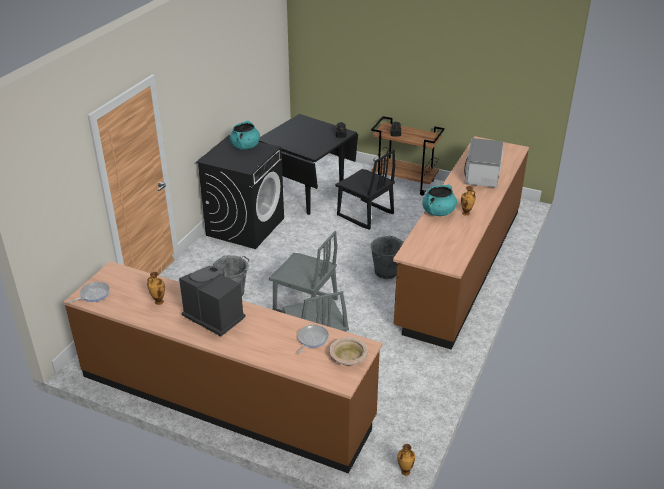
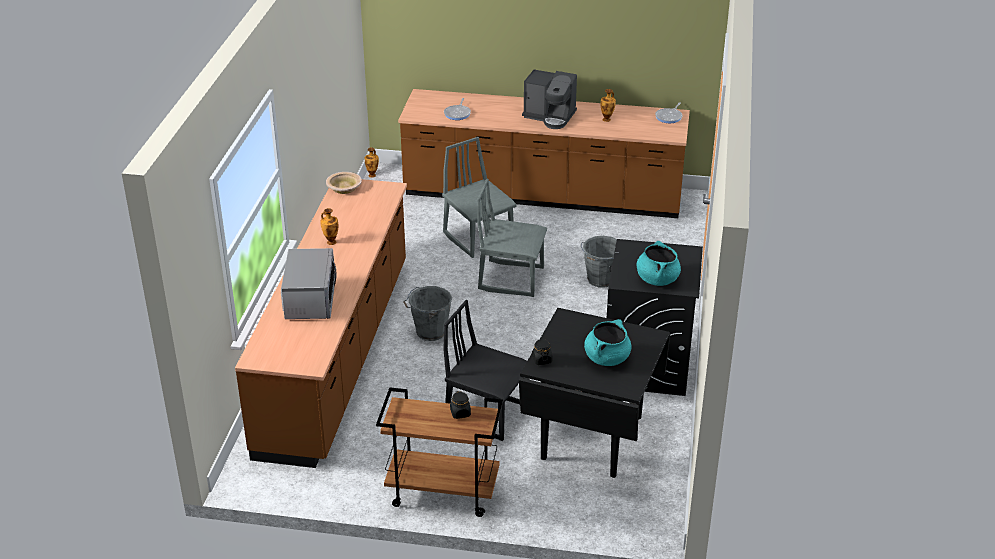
camera: 165 degrees right, 0 degrees up
beige bowl [329,337,368,366] -> beige bowl moved to [326,172,362,194]
turquoise cooking pot [422,185,457,216] -> turquoise cooking pot moved to [584,319,631,366]

